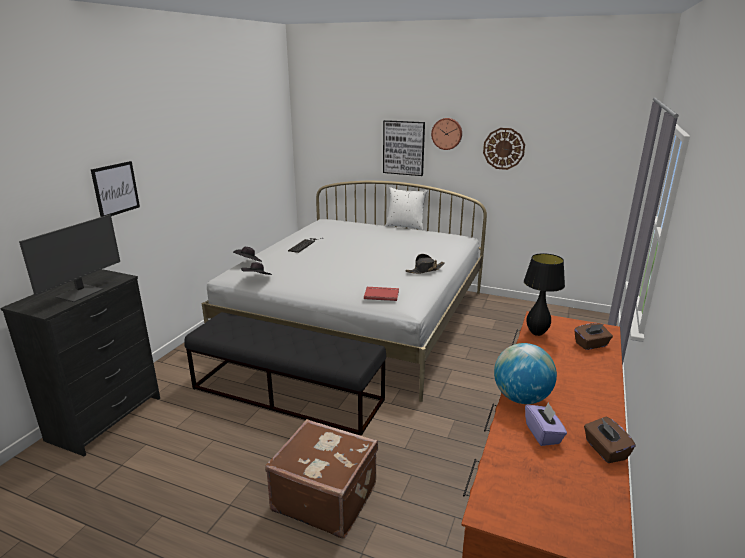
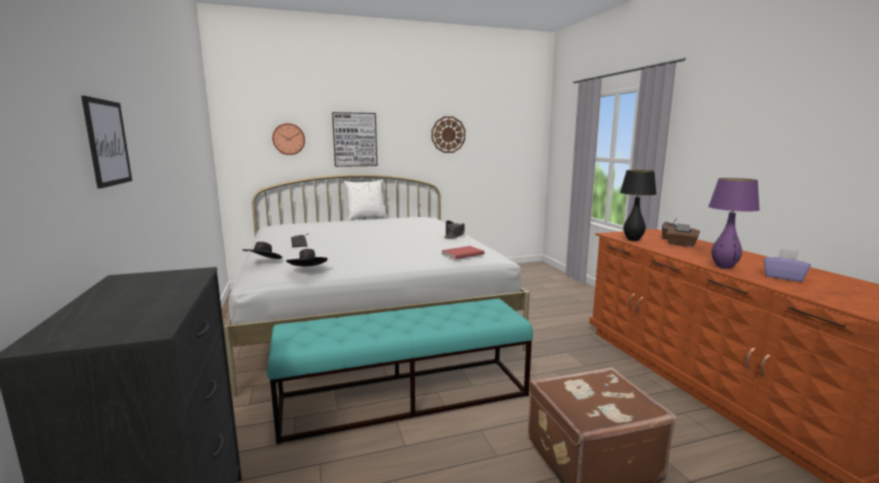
camera: 40 degrees left, 10 degrees down
monitor [19,214,120,302] -> none
black bench [184,312,386,436] -> turquoise bench [267,299,533,444]
wall clock [431,118,462,150] -> wall clock moved to [272,123,305,155]
globe [494,343,557,404] -> purple table lamp [708,178,760,269]
brown tissue box [584,417,636,463] -> brown tissue box moved to [666,223,700,247]

